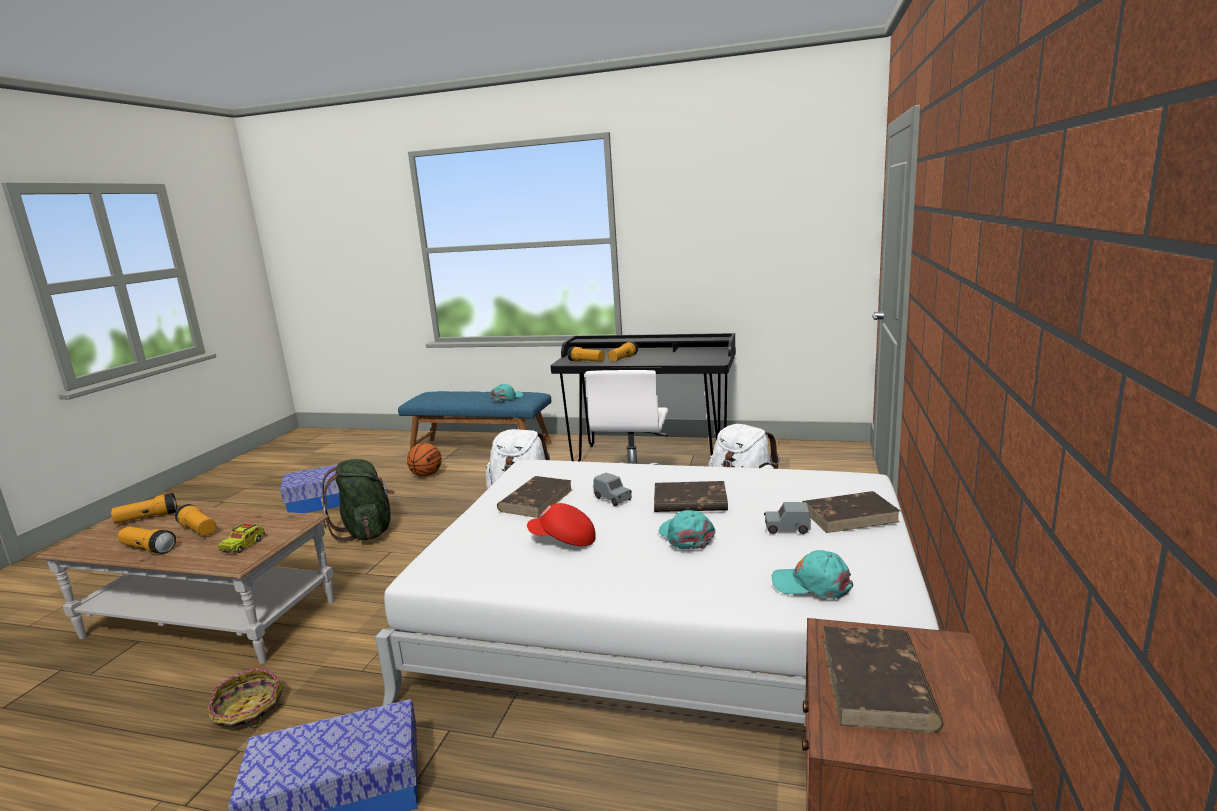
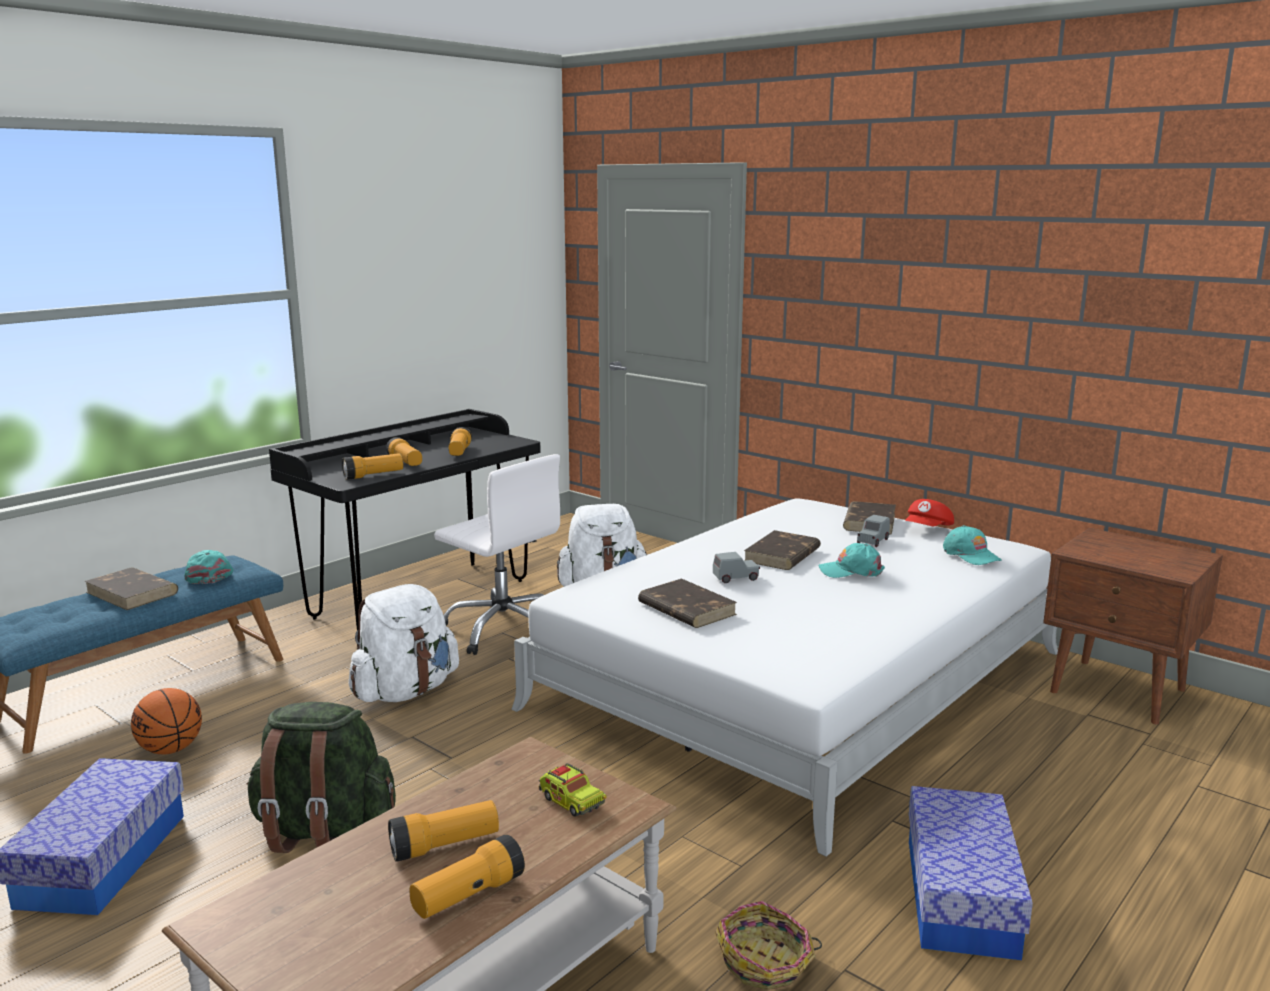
camera: 65 degrees left, 0 degrees up
flashlight [111,493,177,524] -> flashlight moved to [449,427,472,456]
red cap [527,503,596,546] -> red cap moved to [905,499,954,526]
turquoise cap [772,550,853,599] -> turquoise cap turned 75 degrees counterclockwise [943,525,1002,565]
brown book [823,626,944,733] -> brown book moved to [84,567,178,610]

